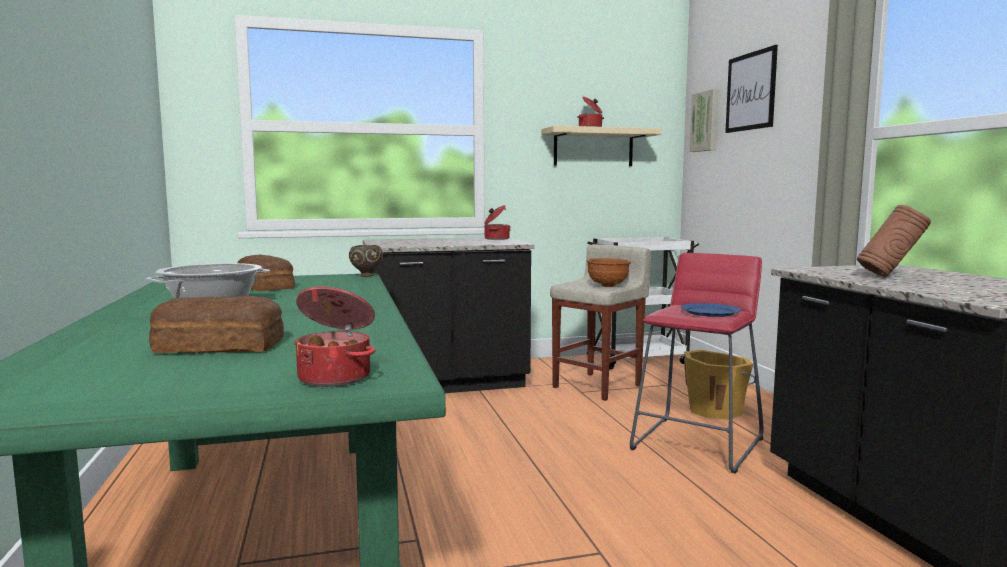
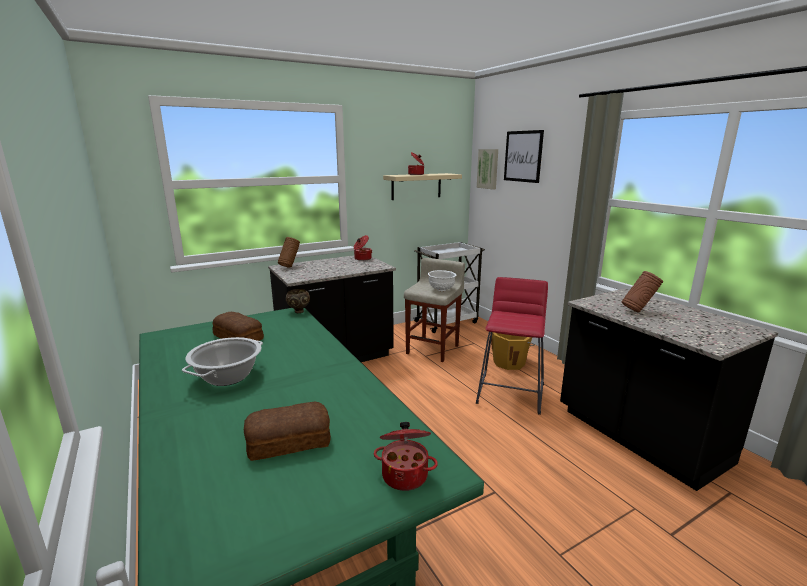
camera: 15 degrees left, 10 degrees up
brown bowl [587,258,631,287] -> white bowl [428,270,456,291]
blue plate [681,303,741,317] -> none
none -> brown vase [278,237,300,268]

